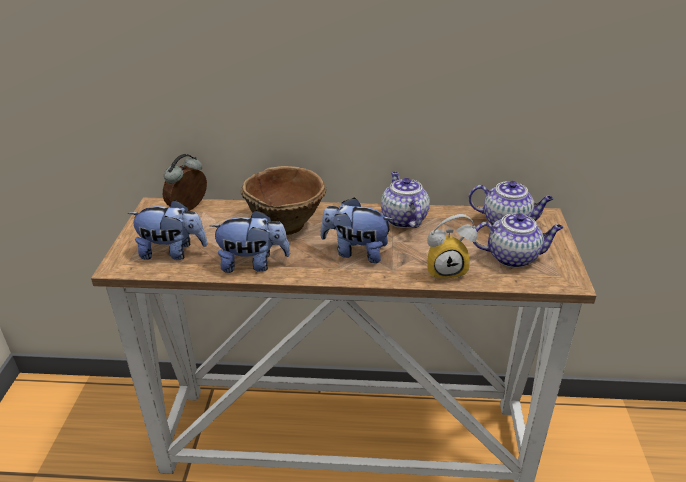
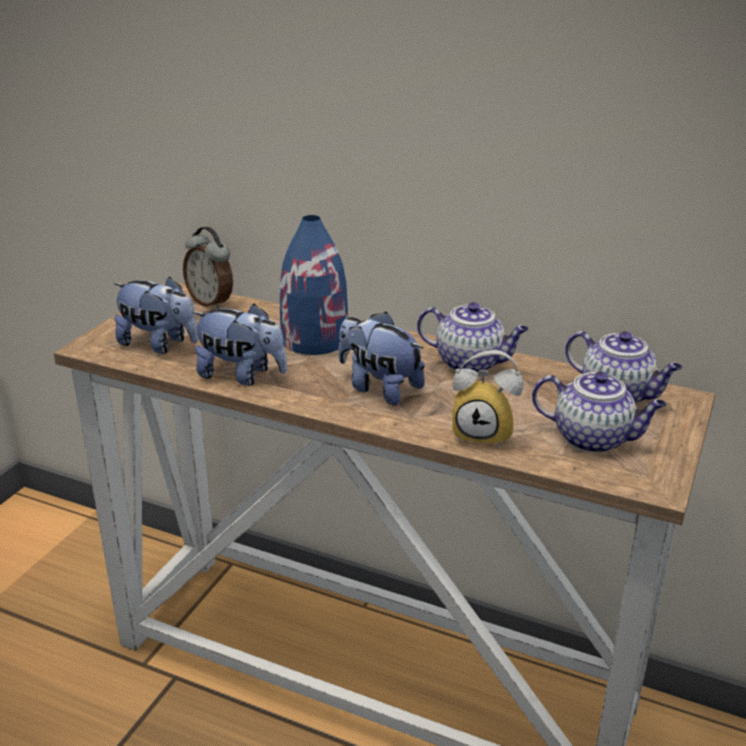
camera: 20 degrees right, 5 degrees down
alarm clock [163,154,207,211] -> alarm clock turned 105 degrees counterclockwise [183,227,233,309]
brown bowl [241,166,326,235] -> blue vase [280,215,348,355]
teapot [381,172,430,228] -> teapot turned 105 degrees clockwise [417,302,529,372]

